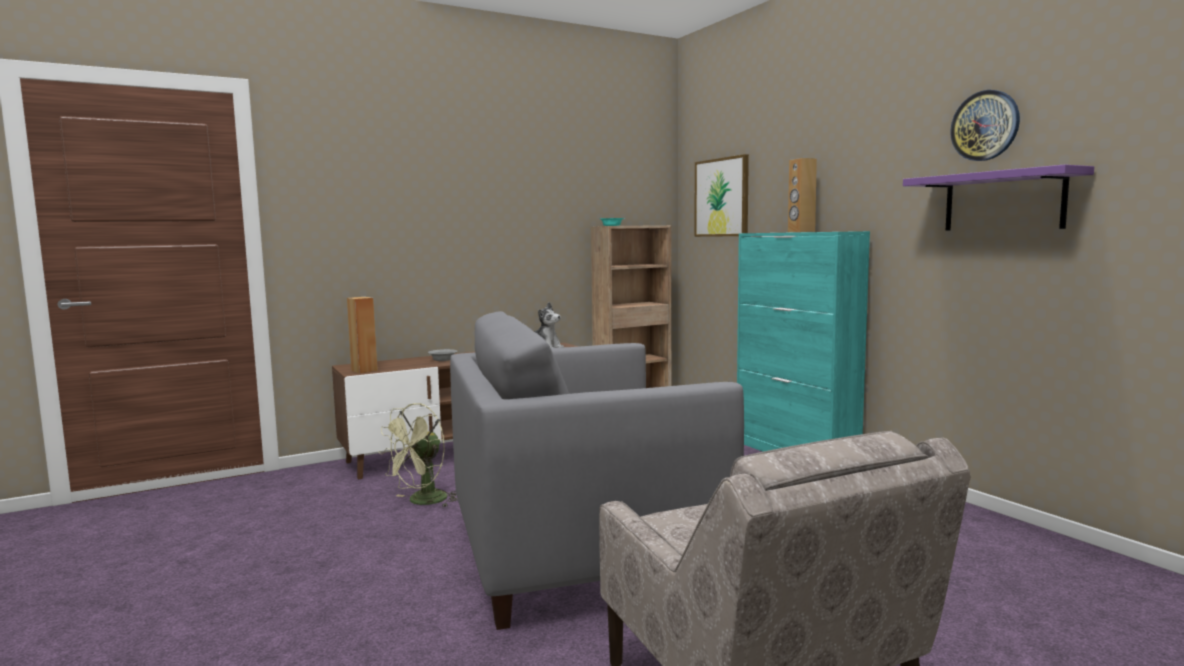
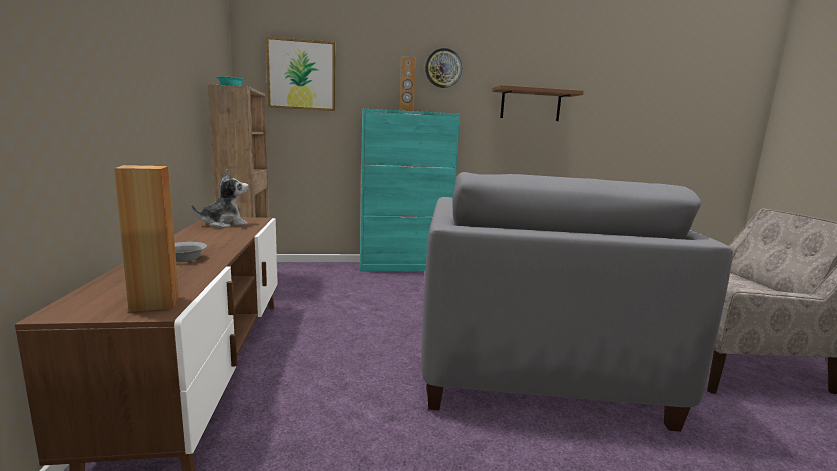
camera: 70 degrees left, 5 degrees up
green fan [378,403,458,507] -> none
purple shelf [903,165,1094,230] -> brown shelf [492,85,584,121]
wall clock [950,90,1020,161] -> wall clock moved to [425,48,462,88]

